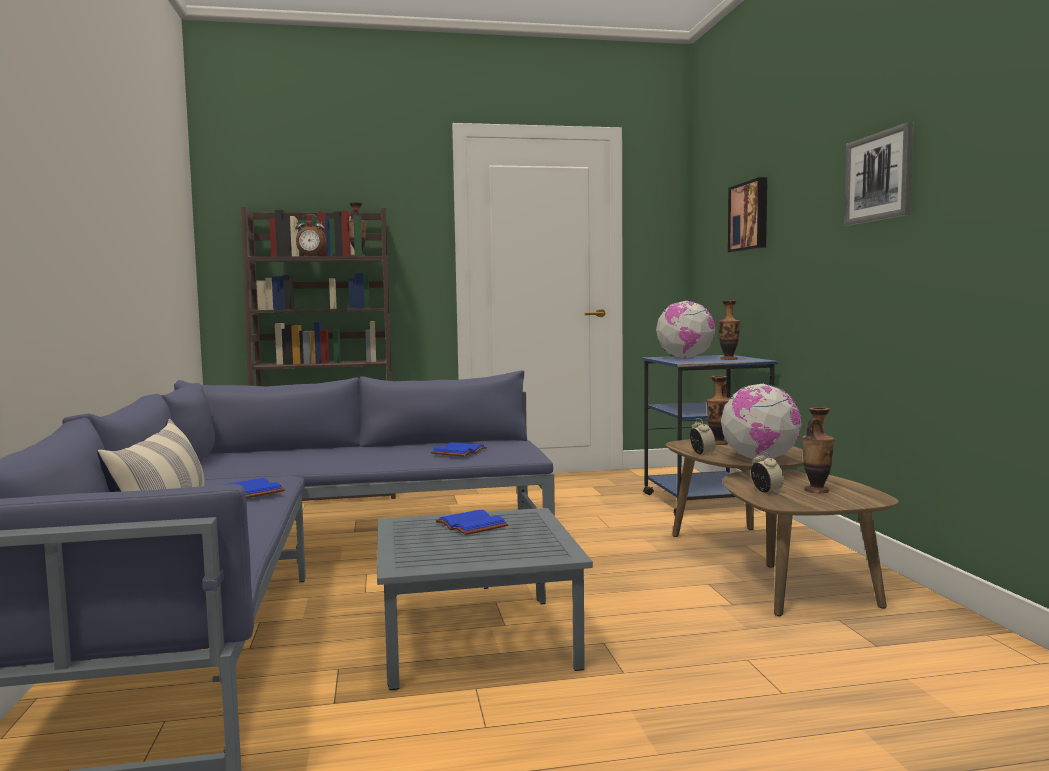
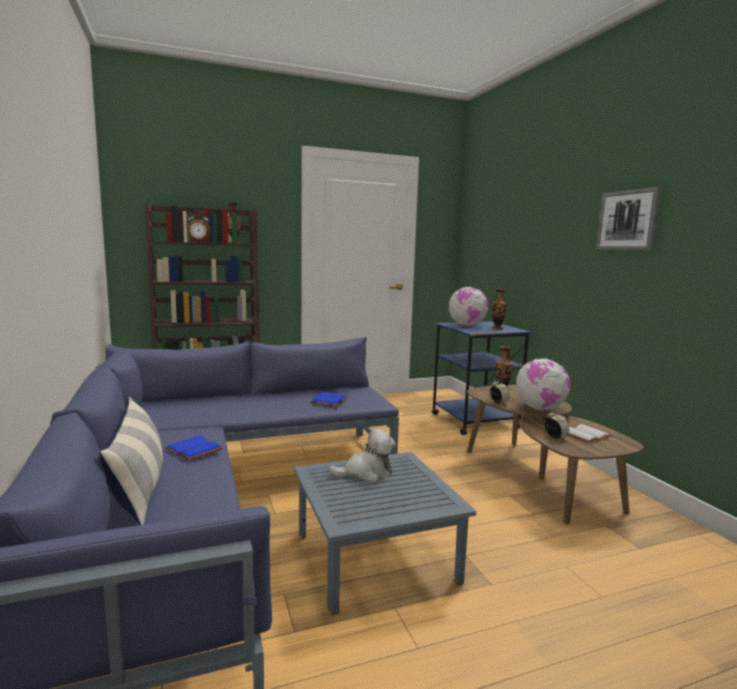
camera: 10 degrees left, 5 degrees up
blue book [436,510,509,535] -> plush toy [329,429,396,482]
picture [728,177,767,252] -> none
vase [802,407,835,493] -> white book [567,424,611,443]

